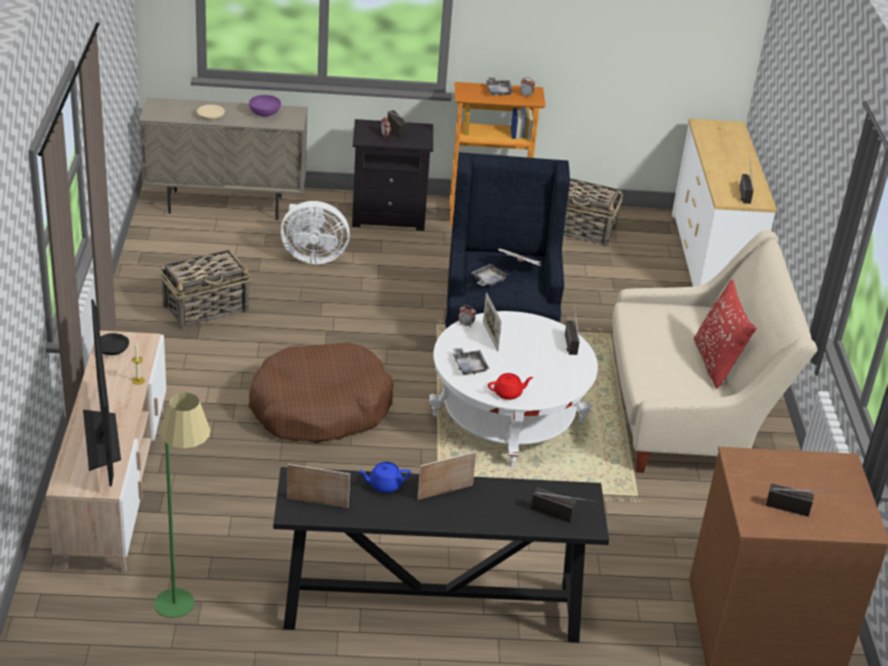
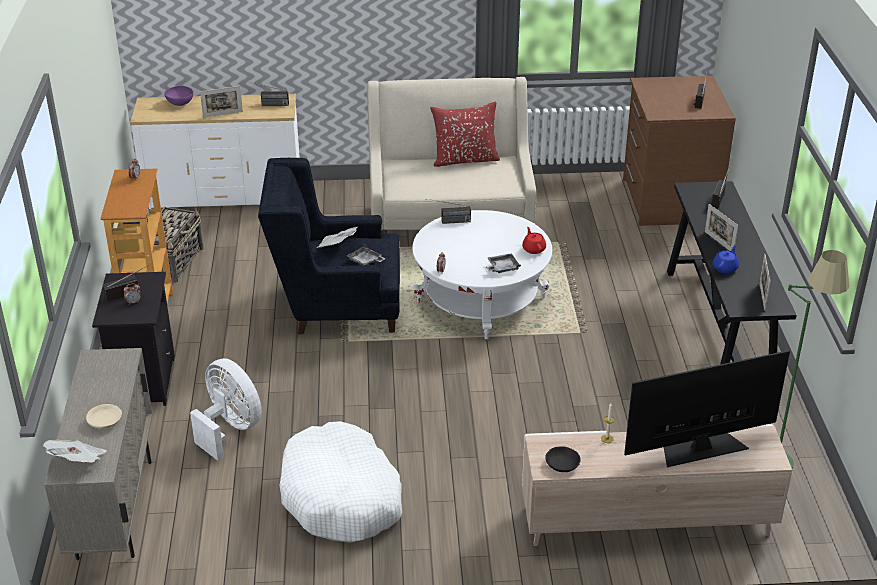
camera: 90 degrees left, 0 degrees up
basket [160,249,250,329] -> white dog bed [279,421,402,543]
purple bowl [249,95,281,117] -> purple bowl moved to [164,86,193,106]
brown dog bed [249,342,394,443] -> none
white fan [281,201,350,264] -> white fan turned 45 degrees counterclockwise [190,358,262,461]
blue teapot [358,462,411,493] -> blue teapot turned 135 degrees counterclockwise [713,245,739,273]
picture frame [483,293,502,352] -> picture frame moved to [200,86,243,118]
grey tray [486,77,513,96] -> none
none -> newspaper [43,440,107,463]

